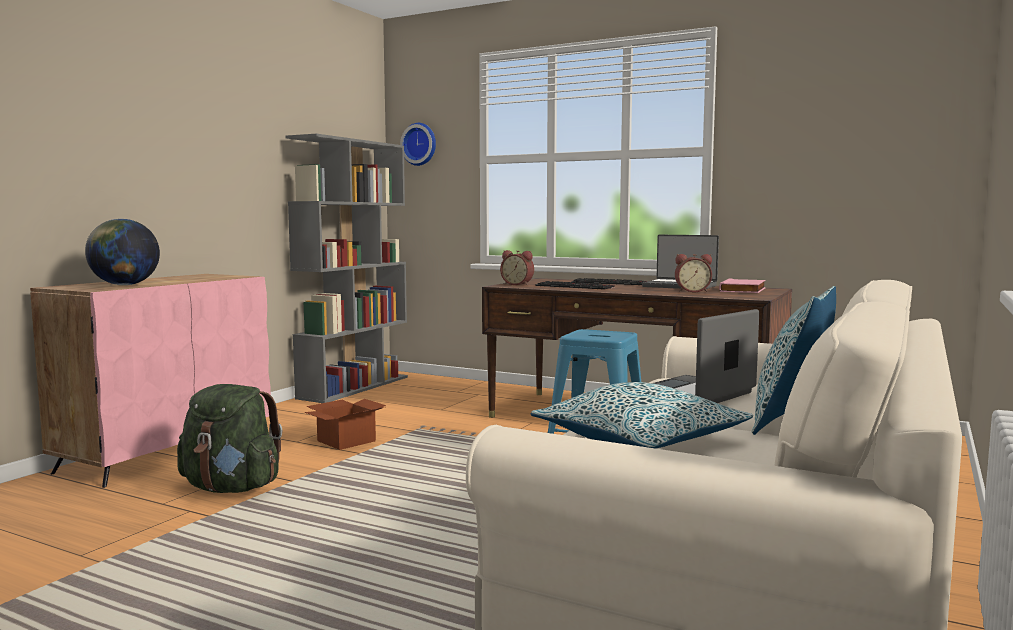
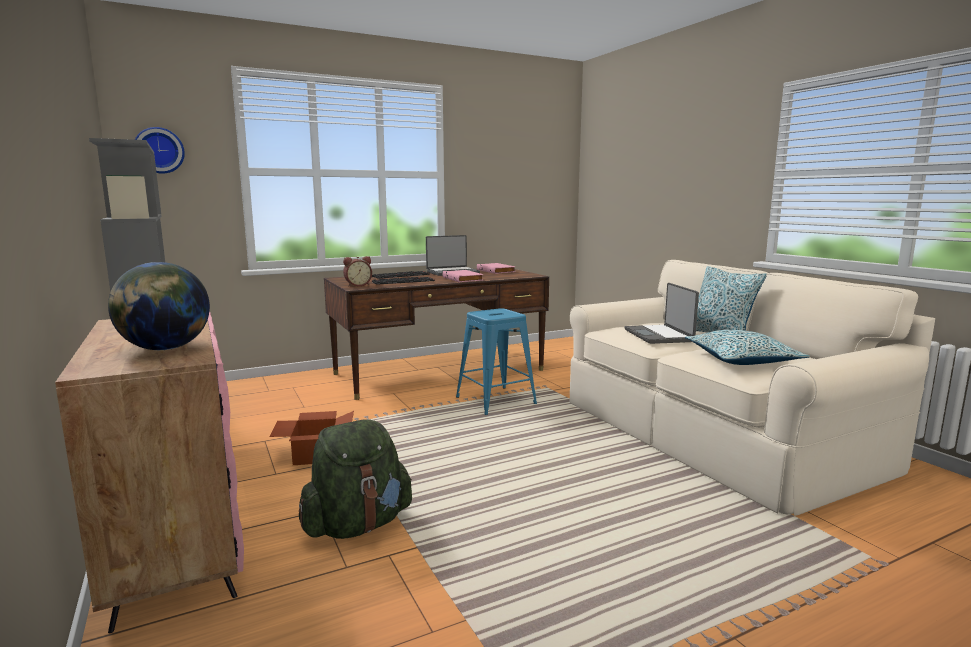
camera: 55 degrees left, 5 degrees up
alarm clock [675,254,712,292] -> none
none -> pink book [443,270,483,282]

